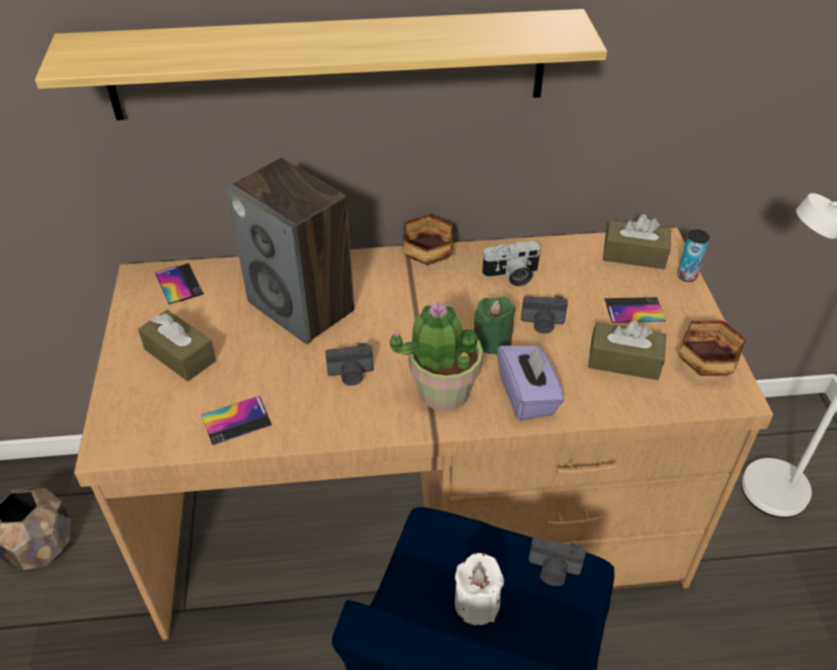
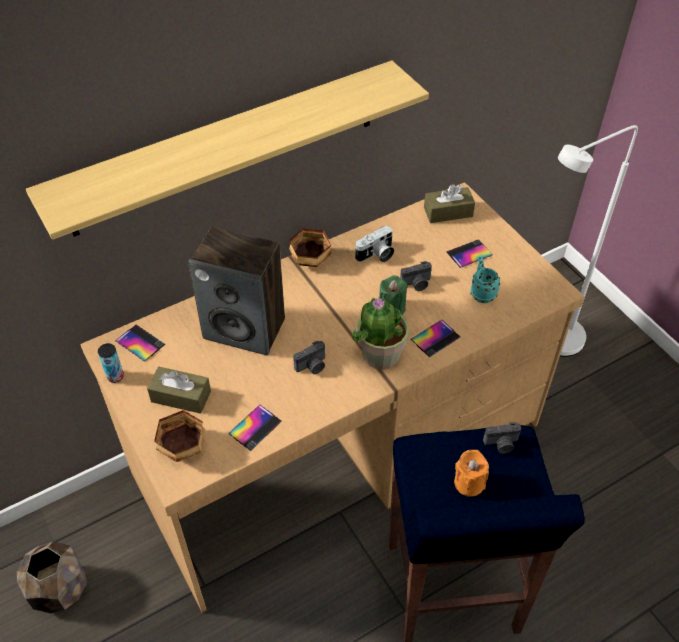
camera: 25 degrees left, 5 degrees up
white candle [455,553,504,625] -> orange candle [454,450,489,497]
purple tissue box [497,344,565,421] -> phone [411,320,460,357]
brown tissue box [588,320,666,380] -> turquoise mug [470,257,500,303]
can [677,229,710,282] -> can moved to [98,343,124,383]
bowl [678,320,746,376] -> bowl moved to [154,410,205,462]

